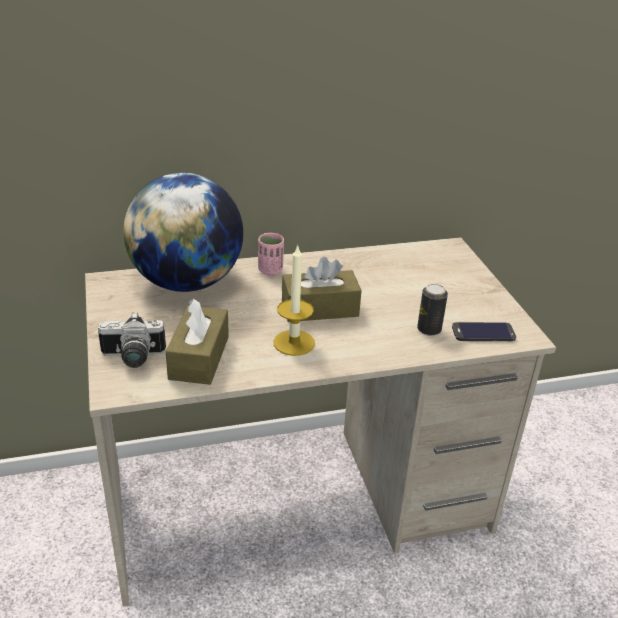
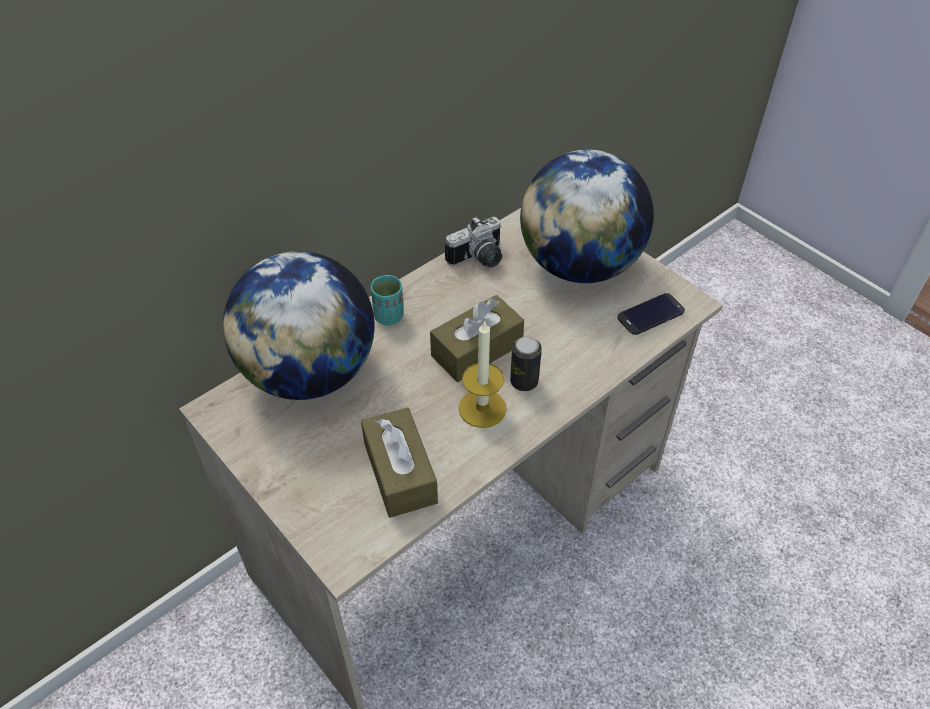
camera: 25 degrees left, 15 degrees up
camera [98,312,166,368] -> camera moved to [445,216,502,268]
pink cup [258,233,284,275] -> turquoise cup [371,275,404,325]
can [417,284,448,336] -> can moved to [510,336,542,391]
none -> globe [520,149,654,283]

